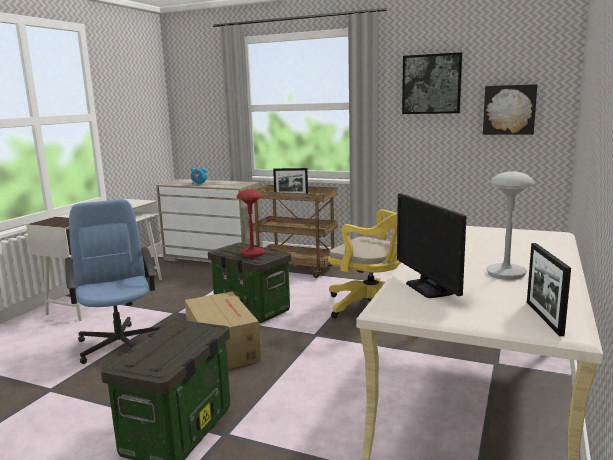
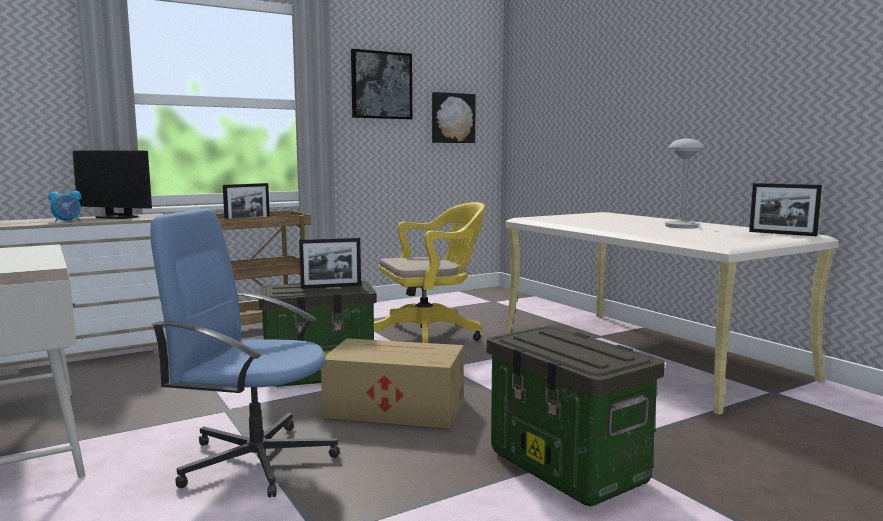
camera: 55 degrees left, 5 degrees down
red table lamp [236,189,265,257] -> picture frame [299,238,361,289]
monitor [397,193,466,298] -> monitor moved to [72,151,152,219]

